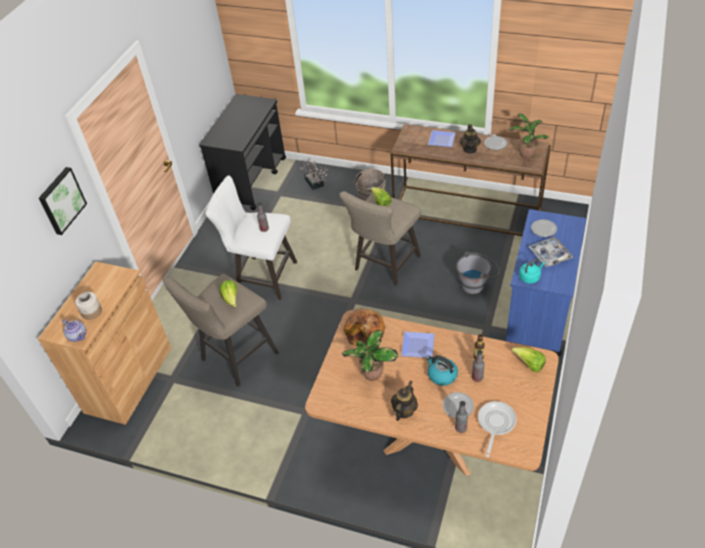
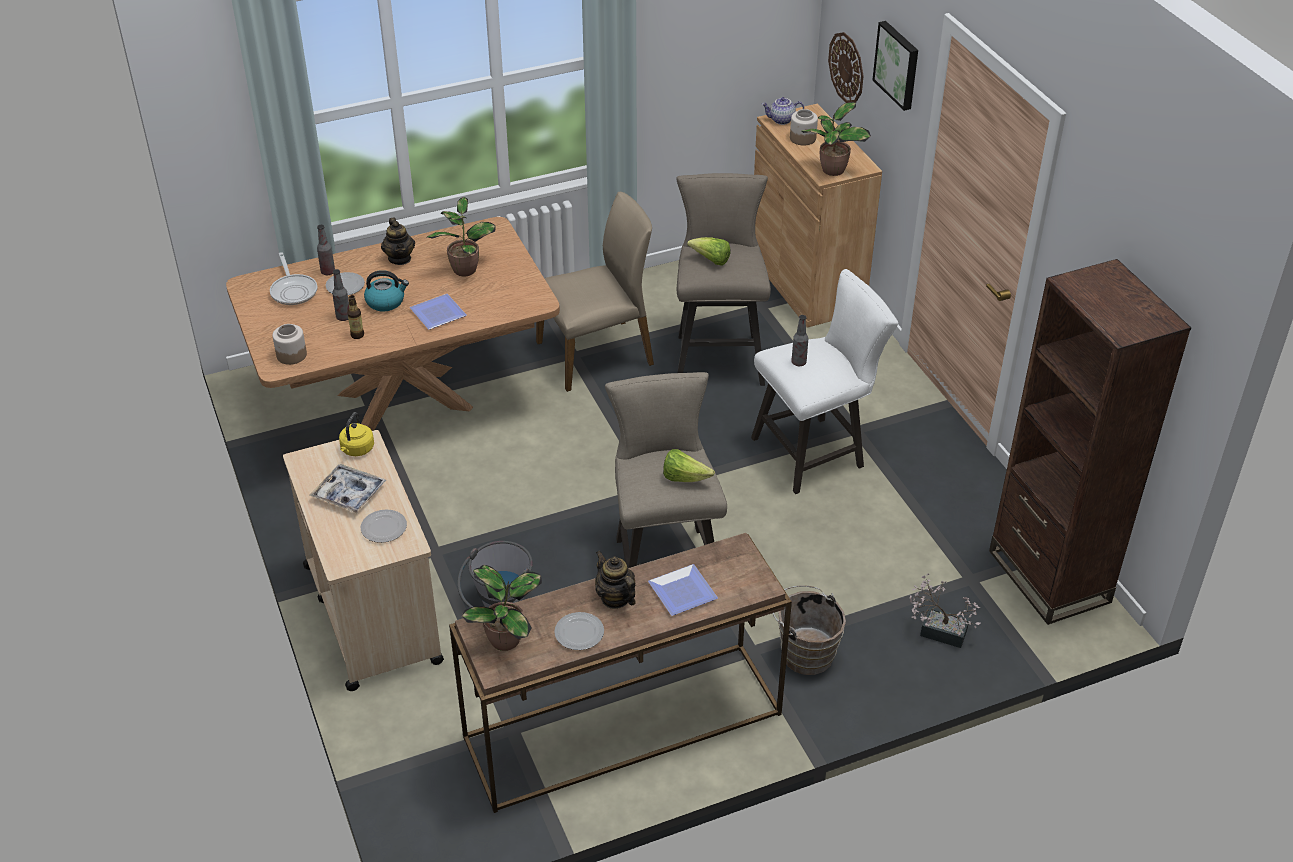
camera: 135 degrees right, 5 degrees down
black cart [199,94,286,210] -> brown bookcase [989,259,1191,625]
bread [343,308,386,347] -> none
blue cart [505,209,586,356] -> beige cart [283,430,444,691]
lettuce [511,347,546,373] -> jar [272,324,307,365]
turquoise kettle [519,259,545,284] -> yellow kettle [339,412,374,456]
none -> beige chair [536,192,654,392]
none -> potted plant [802,102,871,176]
none -> wall clock [828,32,864,103]

